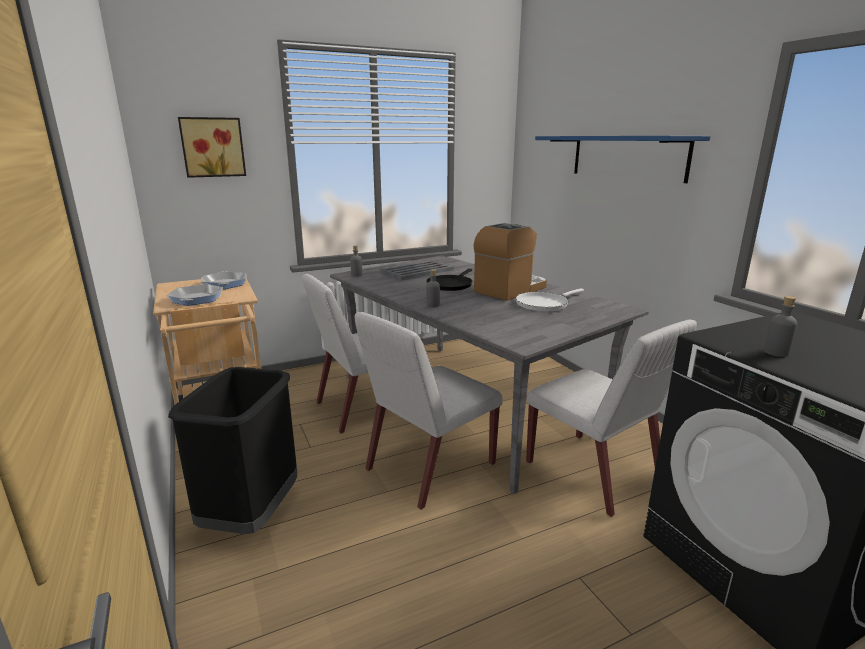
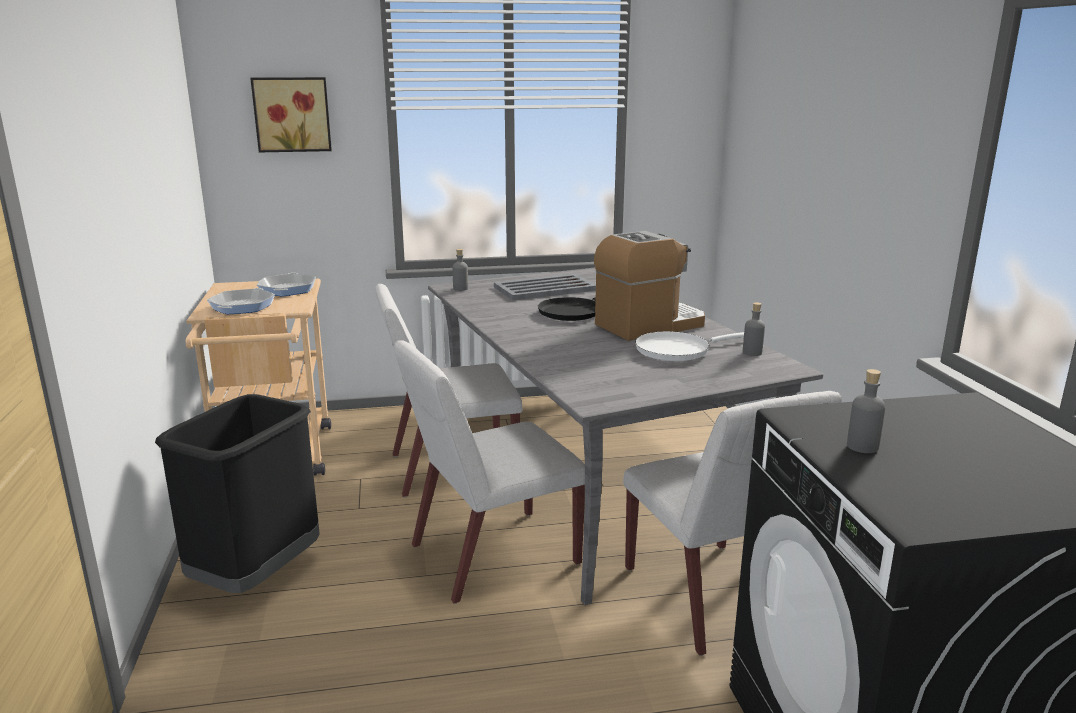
camera: 15 degrees right, 0 degrees up
grey bottle [426,269,440,307] -> grey bottle moved to [743,302,765,356]
blue shelf [535,136,710,183] -> none

